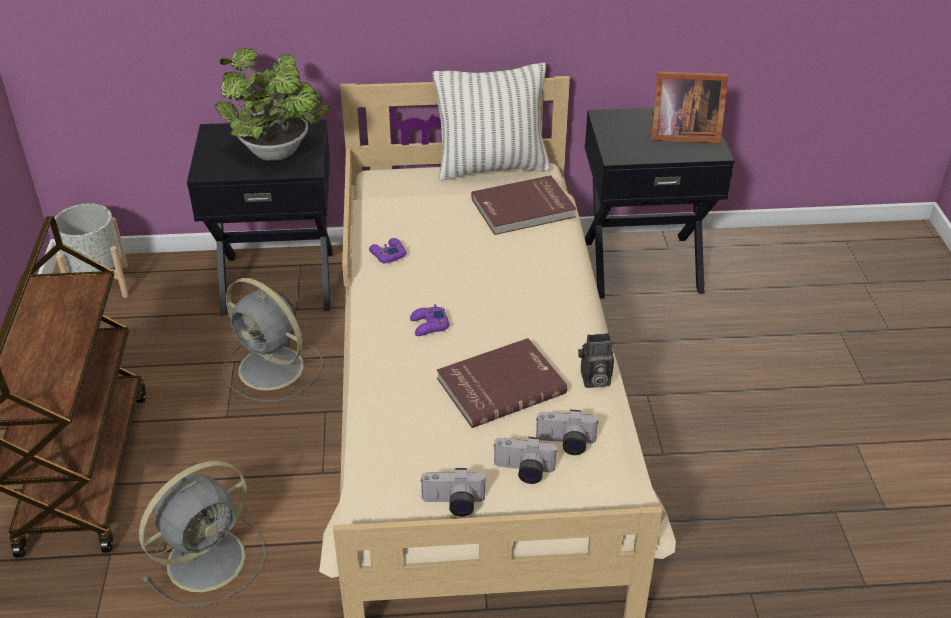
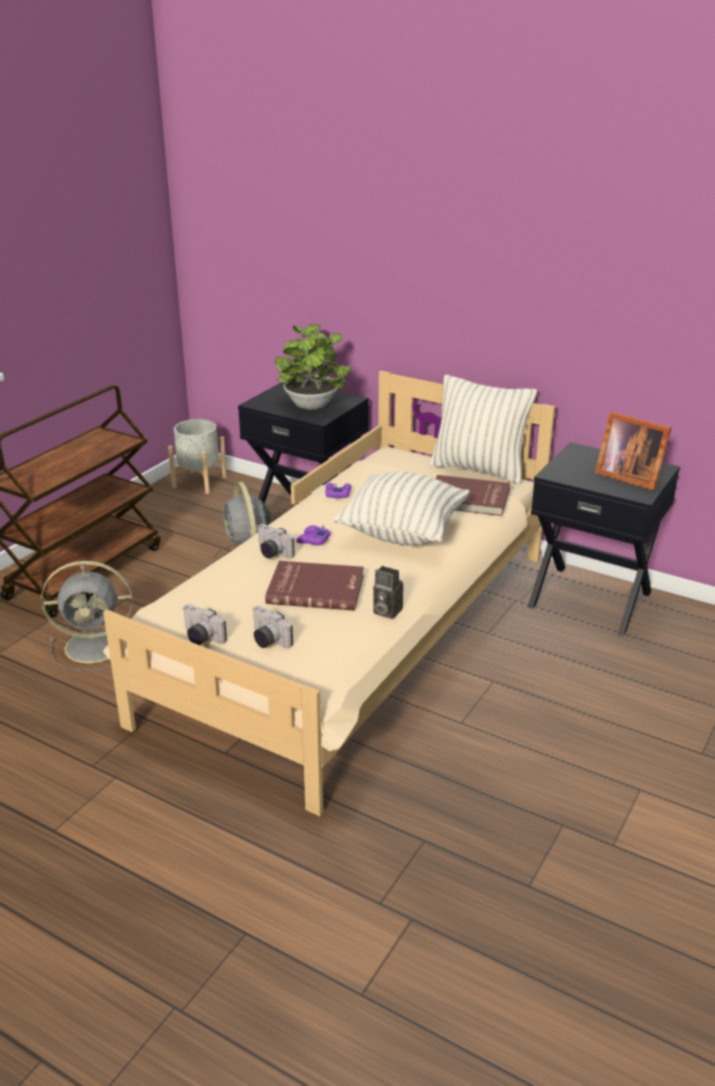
camera: 35 degrees right, 10 degrees down
camera [536,410,599,455] -> camera moved to [258,524,295,559]
none -> pillow [333,472,470,546]

